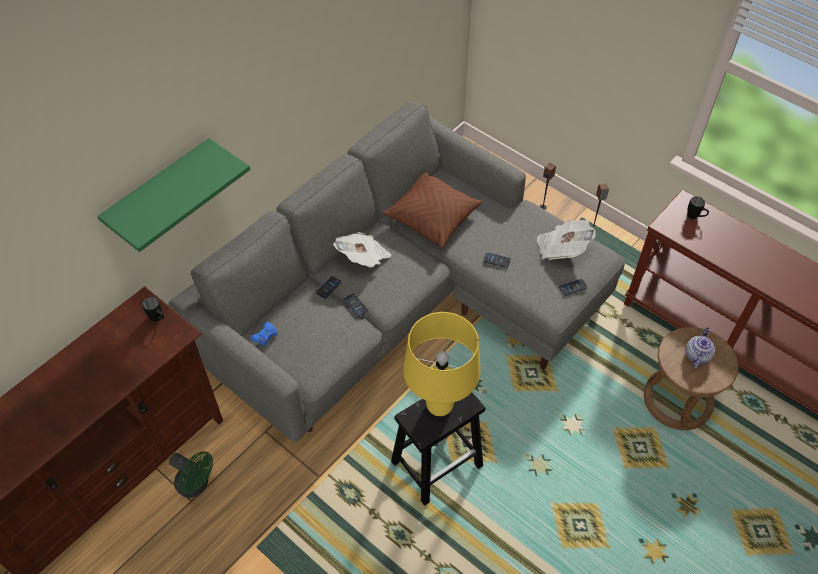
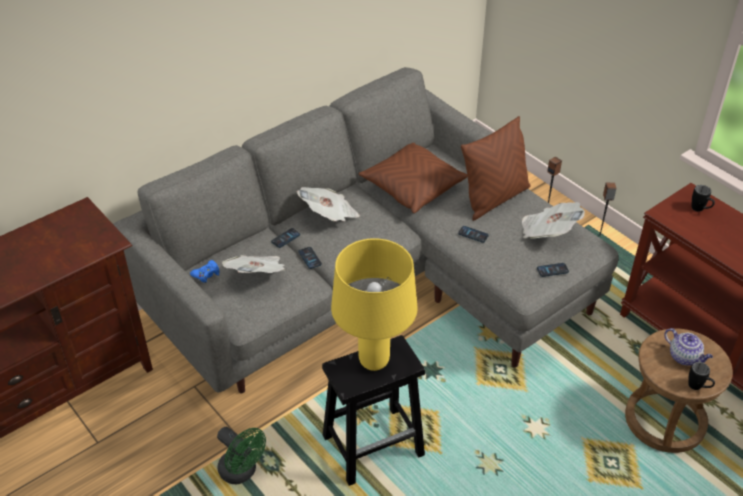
camera: 10 degrees right, 10 degrees down
green shelf [97,138,250,252] -> none
black mug [142,297,164,322] -> black mug moved to [688,362,715,390]
green fan [169,451,213,498] -> green fan moved to [217,427,266,484]
teapot [685,327,715,368] -> teapot turned 105 degrees clockwise [664,328,713,366]
none -> newspaper [222,255,285,273]
none -> brown pillow [461,116,531,221]

